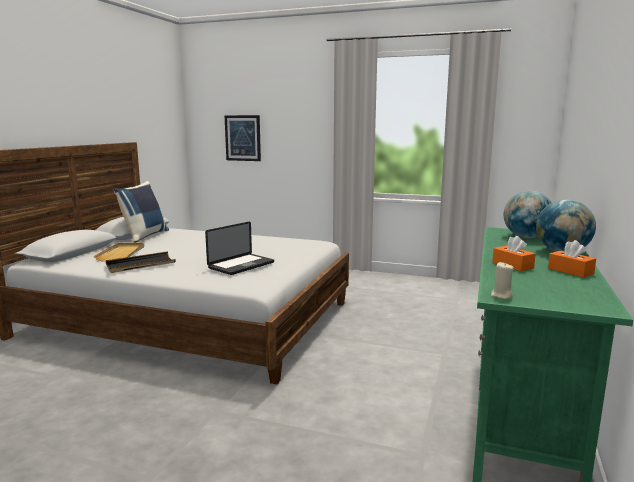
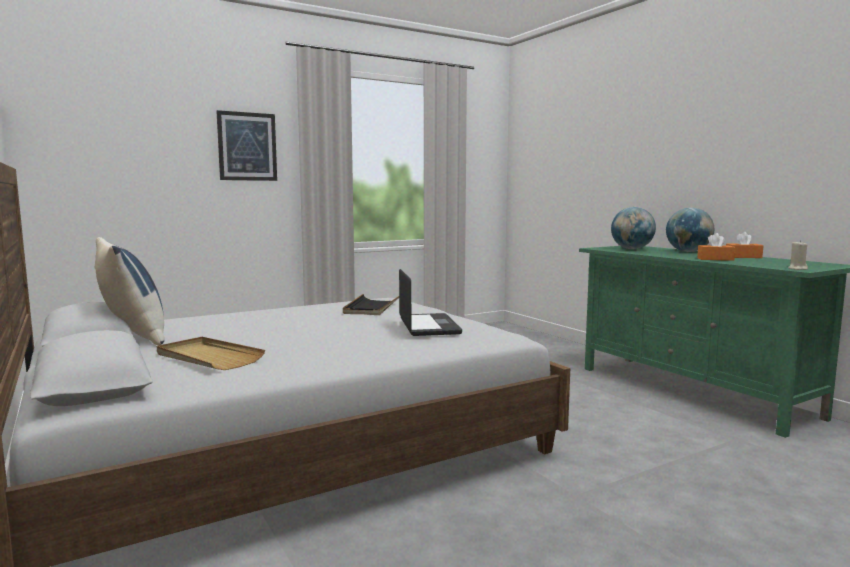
camera: 50 degrees left, 5 degrees down
black tray [105,251,176,273] -> black tray moved to [343,294,399,315]
picture [224,115,261,161] -> picture moved to [216,110,277,181]

